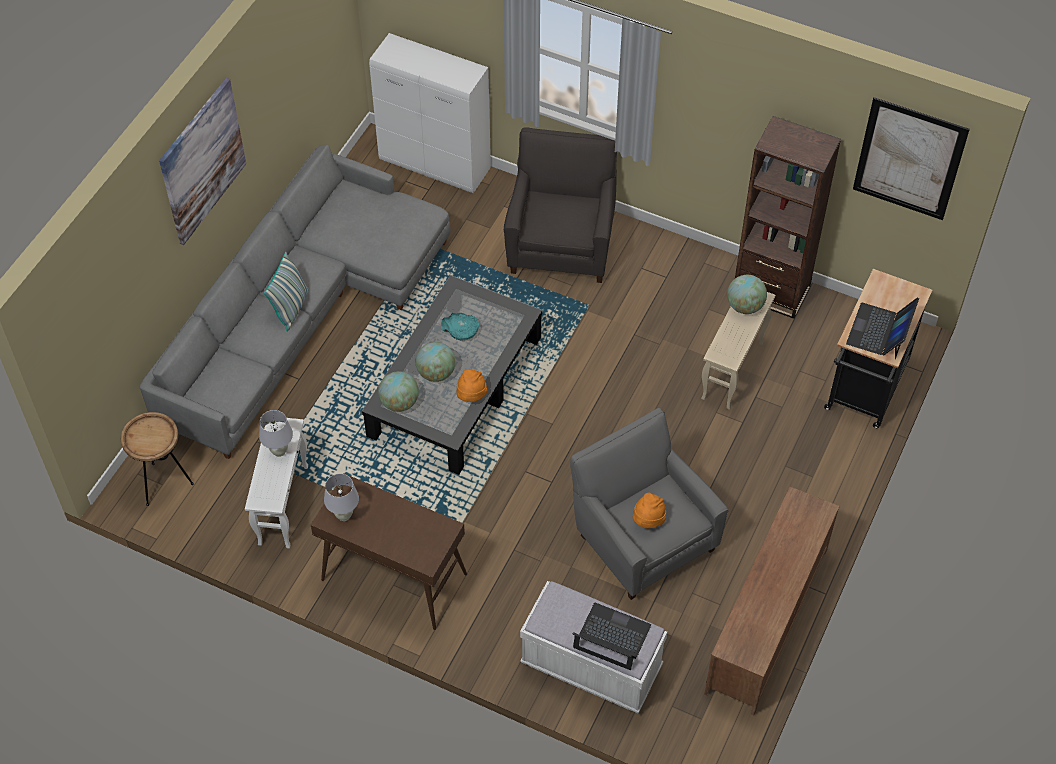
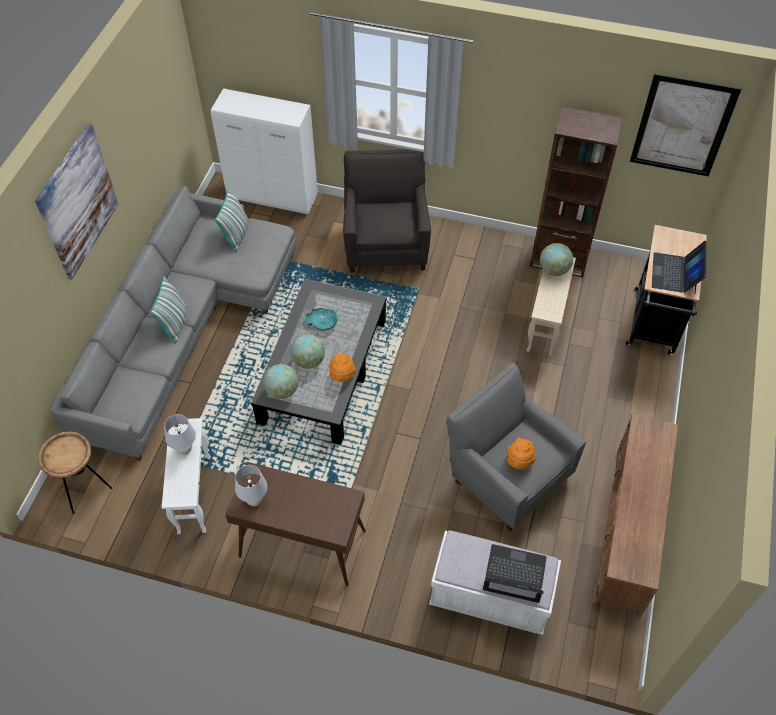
camera: 10 degrees left, 0 degrees up
none -> pillow [215,188,249,253]

